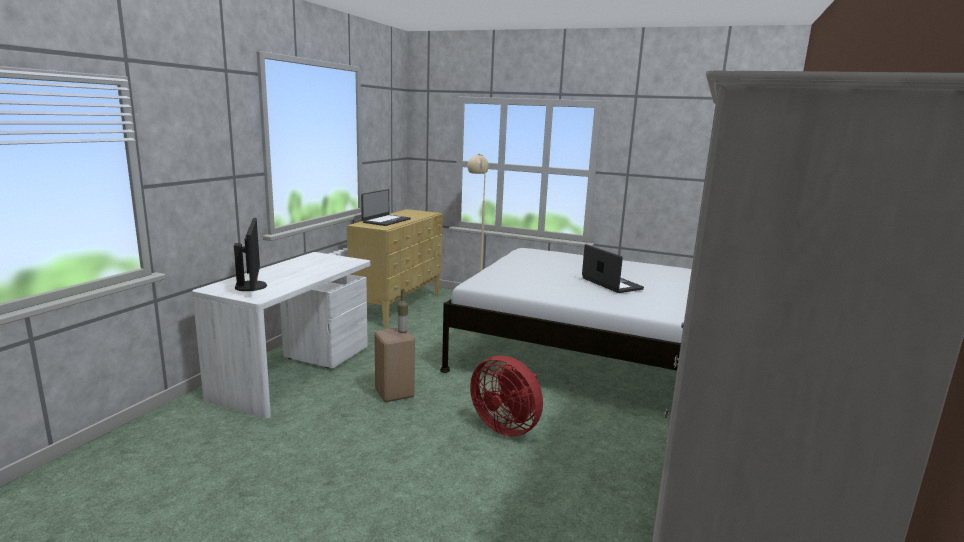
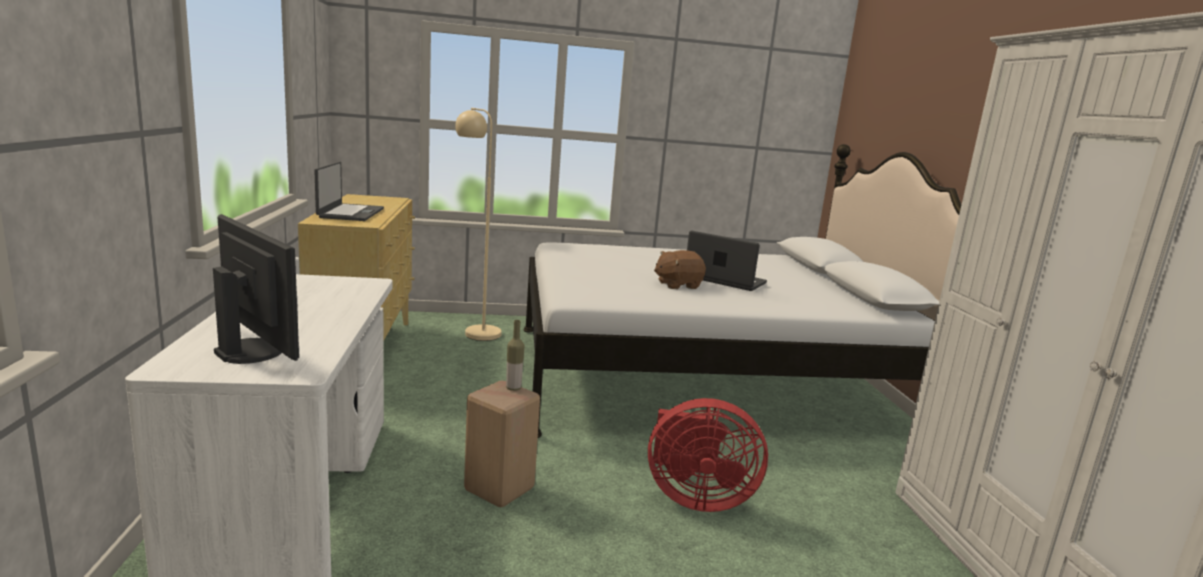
camera: 30 degrees left, 0 degrees up
none -> brown plush toy [654,250,706,289]

